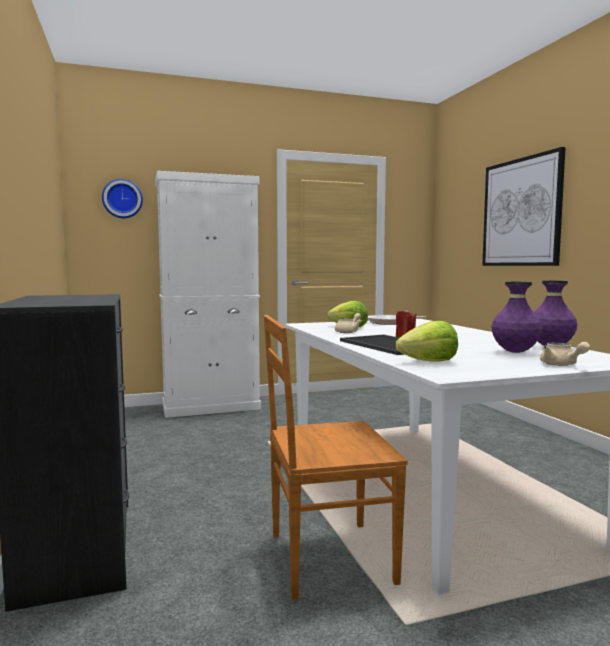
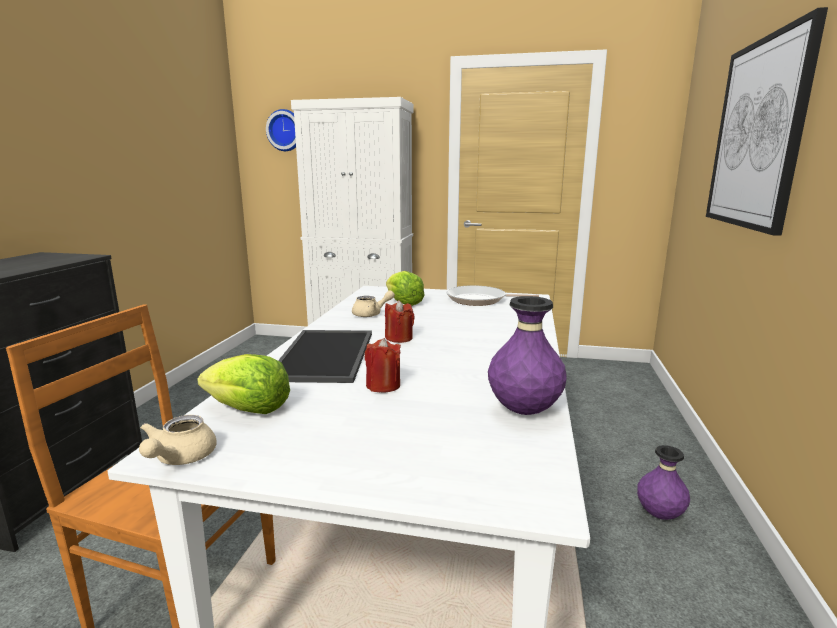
camera: 30 degrees right, 10 degrees up
purple vase [491,281,542,353] -> purple vase moved to [637,445,690,520]
beige teapot [540,342,590,366] -> beige teapot moved to [139,415,217,465]
none -> red candle [365,338,401,393]

